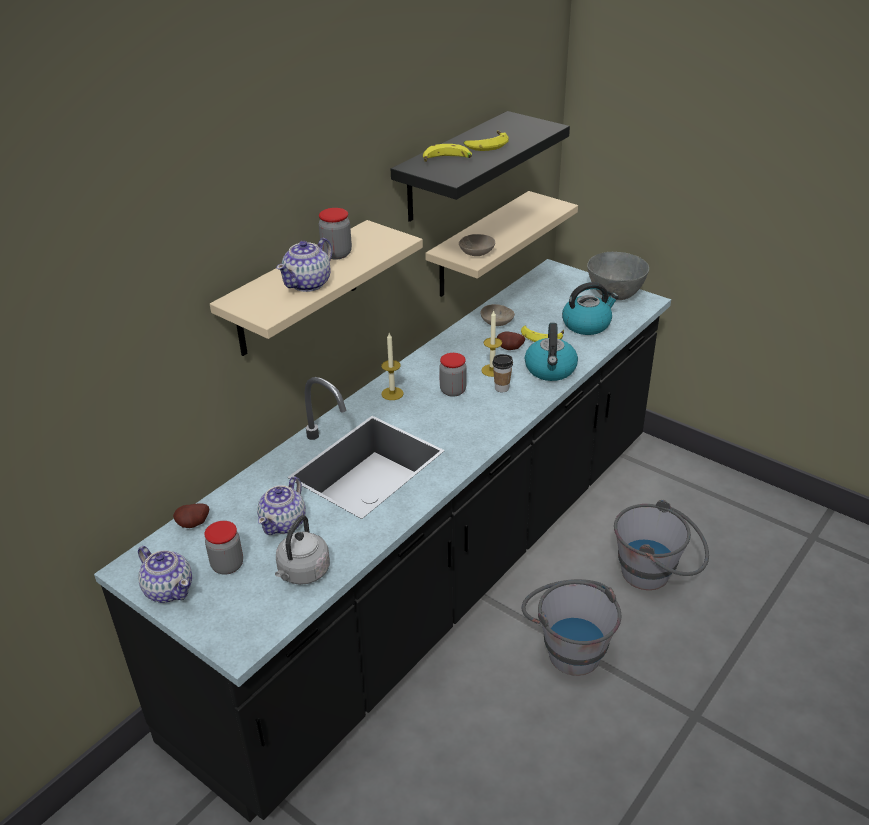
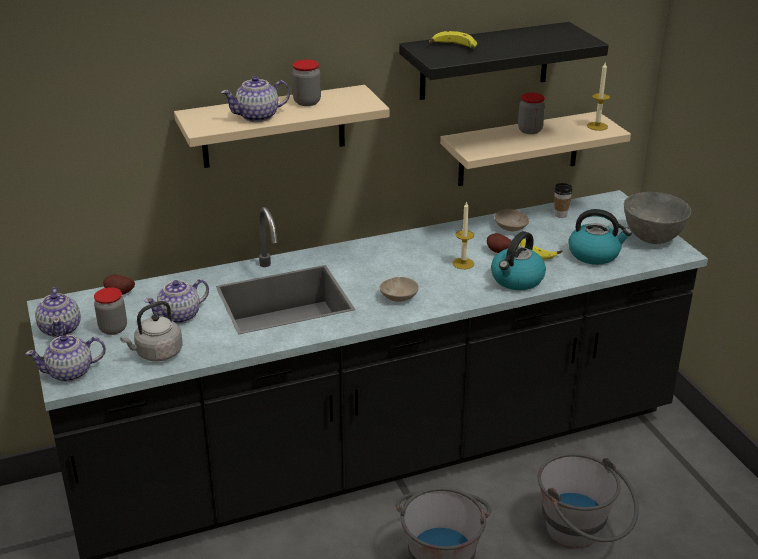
camera: 30 degrees right, 5 degrees down
candle [381,333,404,400] -> candle moved to [587,63,610,131]
jar [439,353,467,397] -> jar moved to [518,93,545,134]
beige bowl [459,234,495,256] -> beige bowl moved to [380,277,419,302]
banana [464,131,509,151] -> none
cup [492,354,513,392] -> cup moved to [554,183,573,218]
none -> teapot [25,335,106,382]

